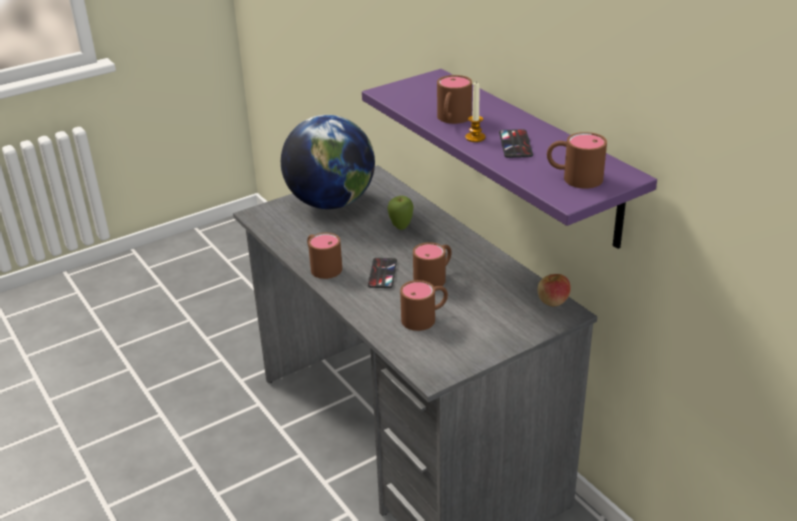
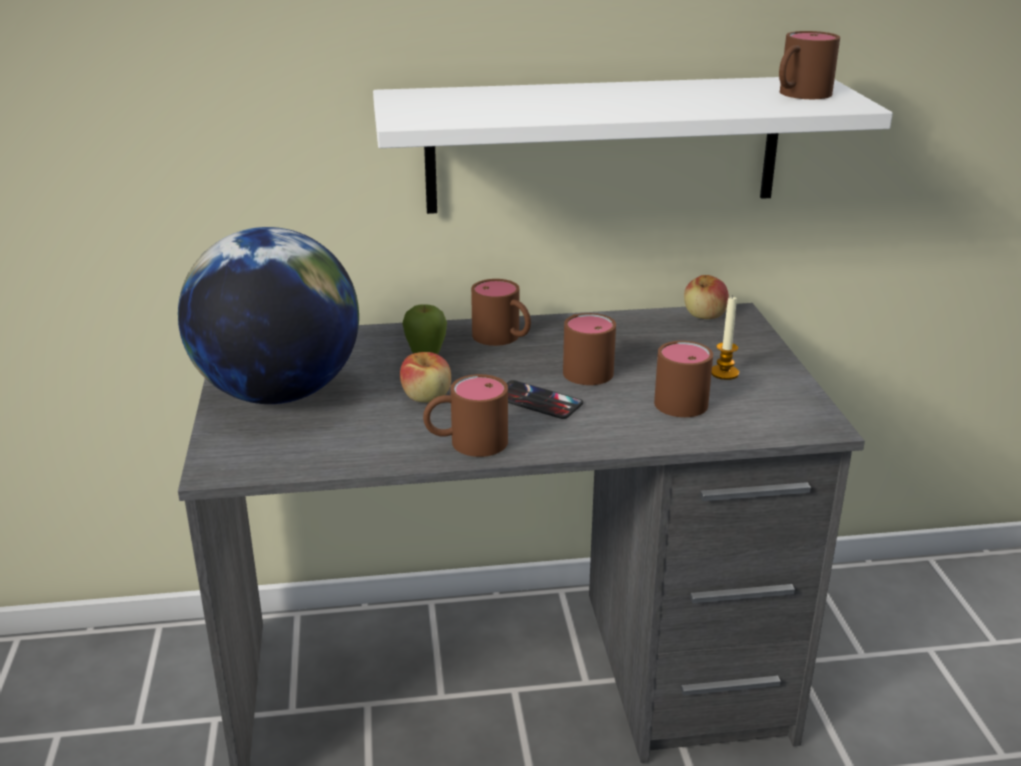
camera: 65 degrees left, 5 degrees down
purple shelf [362,69,657,249] -> white shelf [373,77,893,214]
brown mug [437,75,472,124] -> brown mug moved to [471,279,531,346]
candle [465,81,485,142] -> candle moved to [711,295,739,380]
phone [499,129,533,158] -> none
none -> apple [400,352,451,402]

